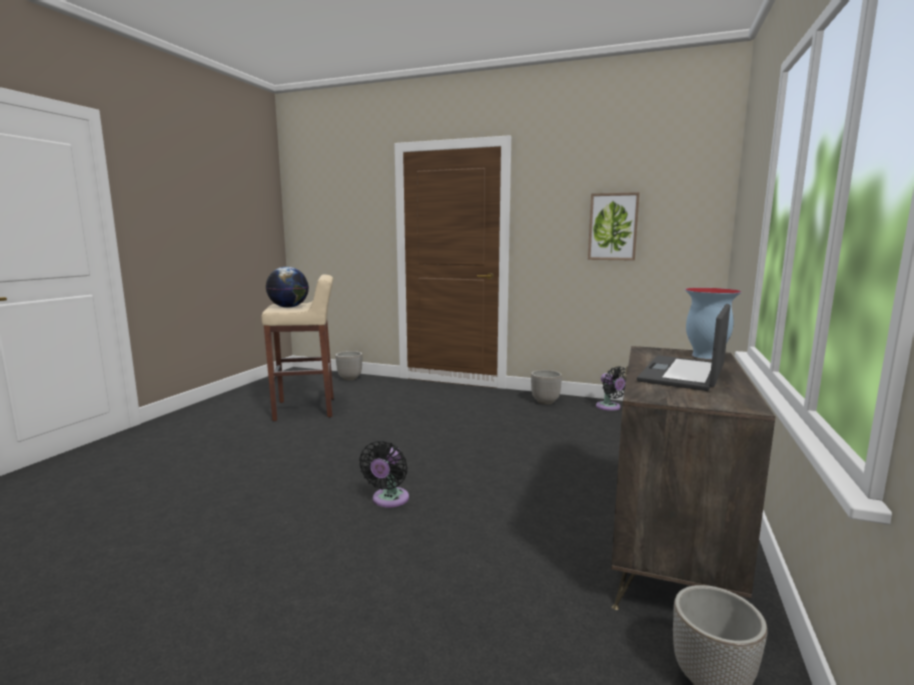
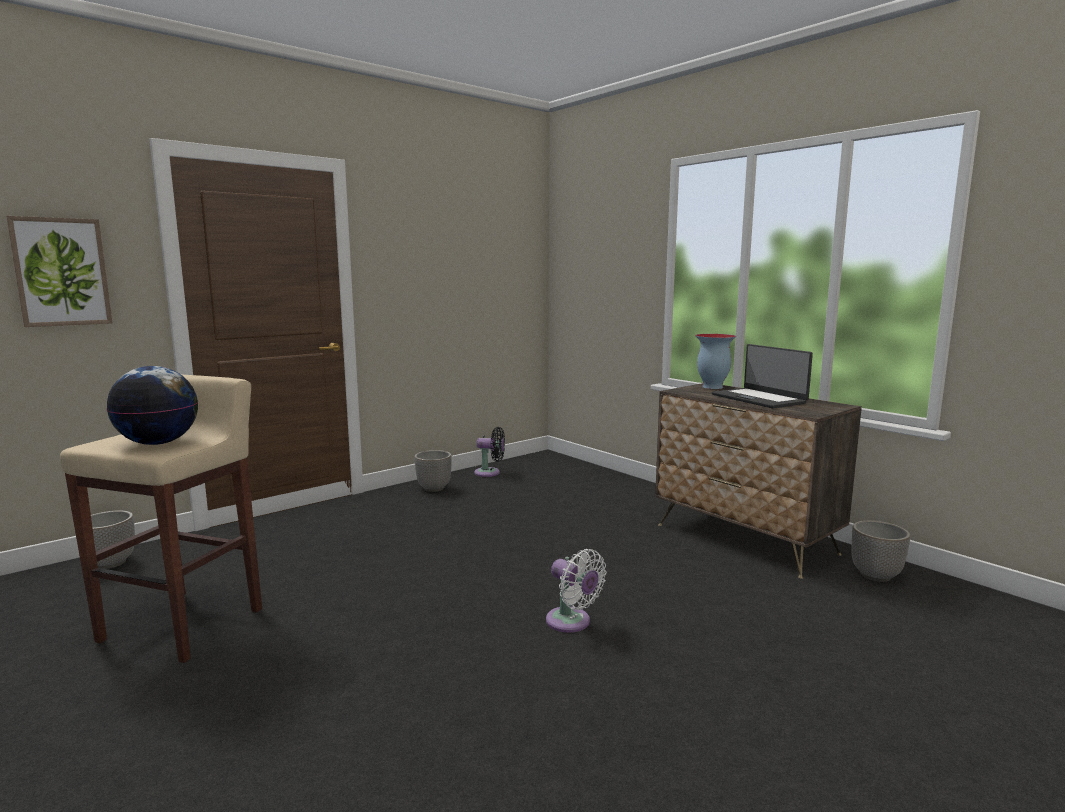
camera: 60 degrees left, 0 degrees up
black fan [359,441,409,507] -> white fan [546,549,606,633]
picture [588,192,640,261] -> picture moved to [7,216,112,327]

